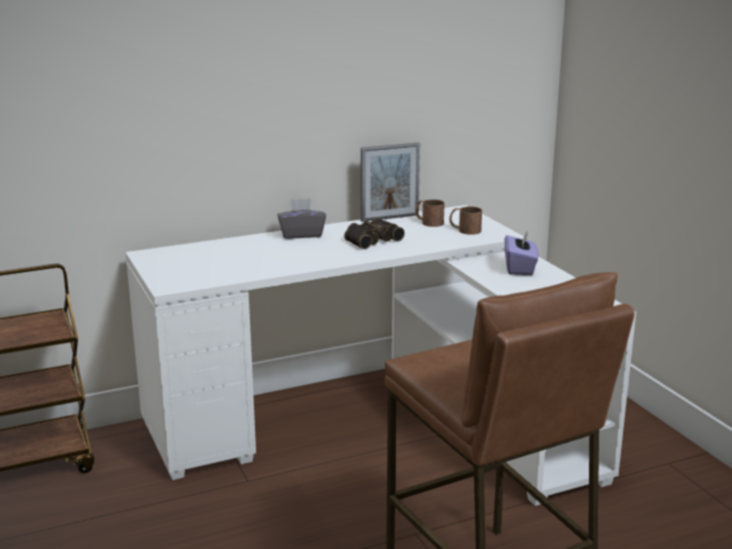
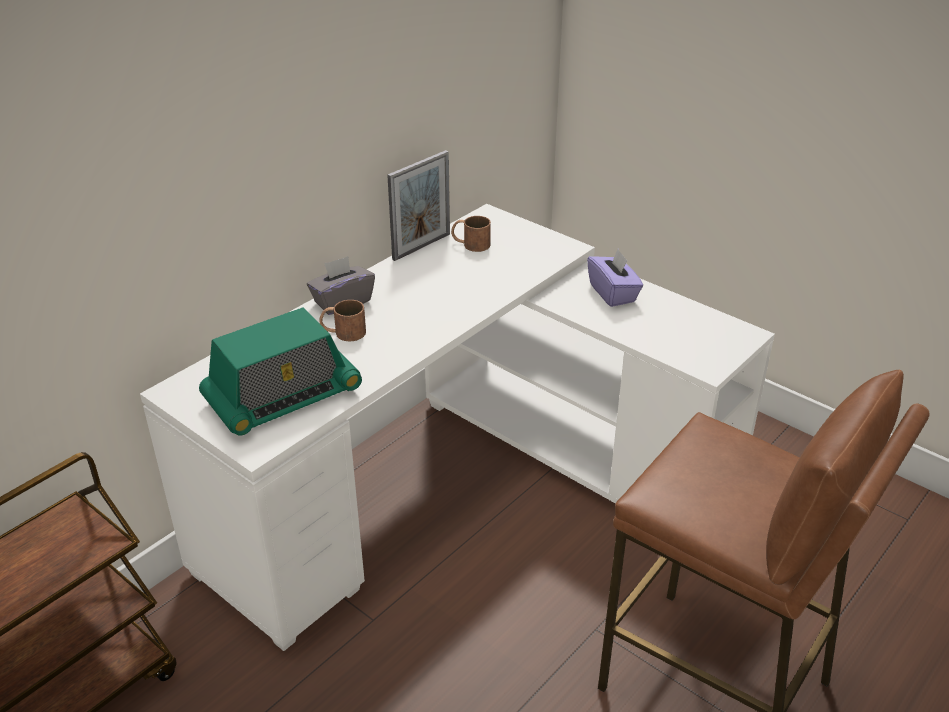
camera: 25 degrees left, 15 degrees up
binoculars [344,218,405,249] -> none
brown mug [449,206,482,235] -> brown mug moved to [319,300,366,341]
none -> radio [199,307,362,435]

